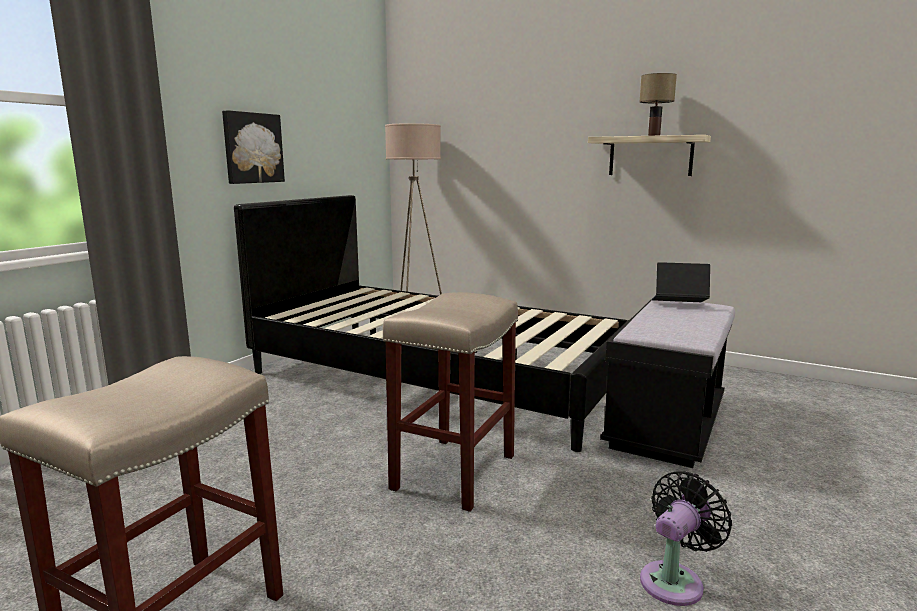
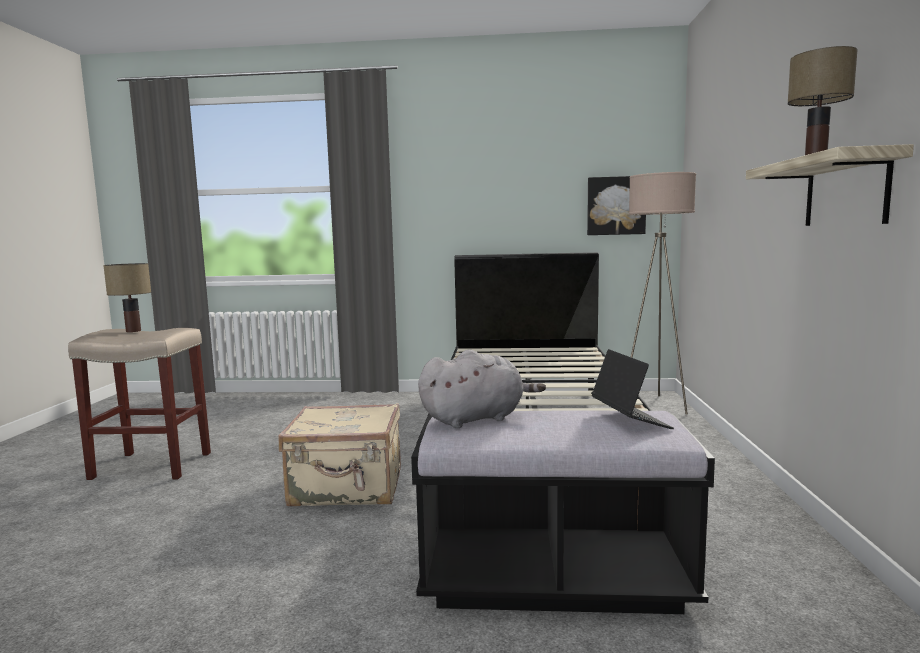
camera: 65 degrees right, 5 degrees down
picture [222,110,285,184] -> picture moved to [587,176,646,235]
beige stool [383,292,518,512] -> beige suitcase [279,403,401,507]
black fan [640,471,732,606] -> none
none -> table lamp [103,263,151,332]
none -> grey plush toy [418,350,546,428]

